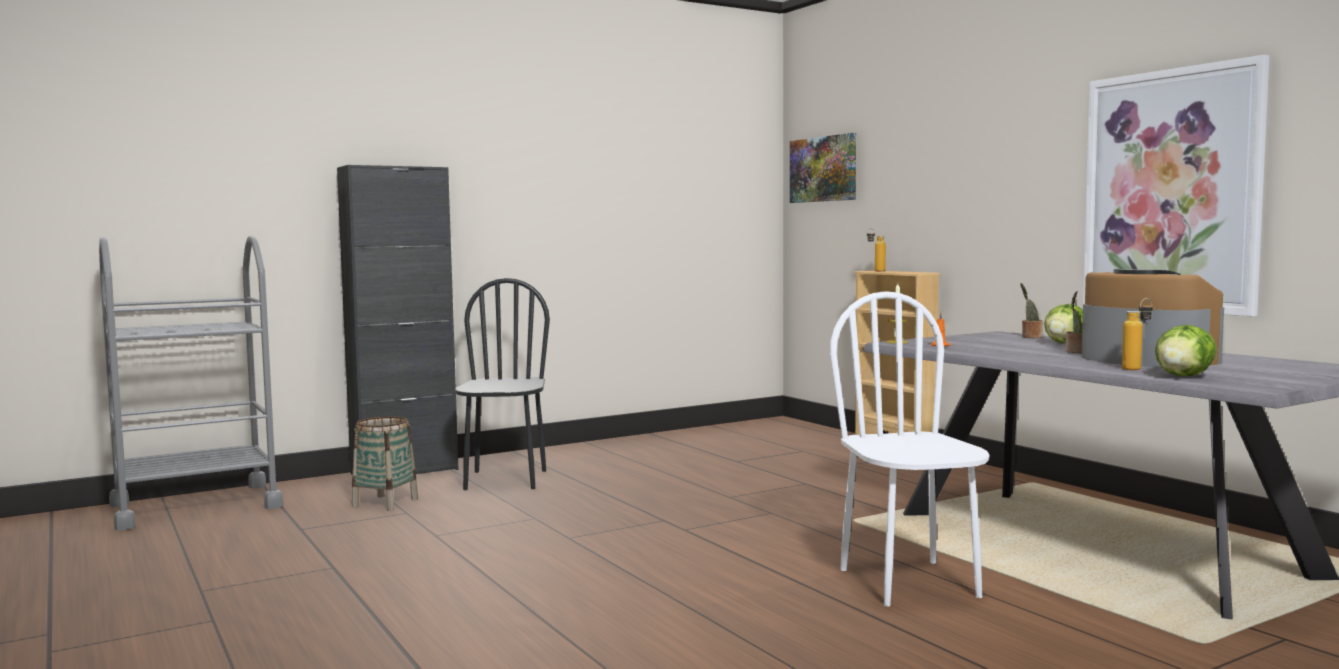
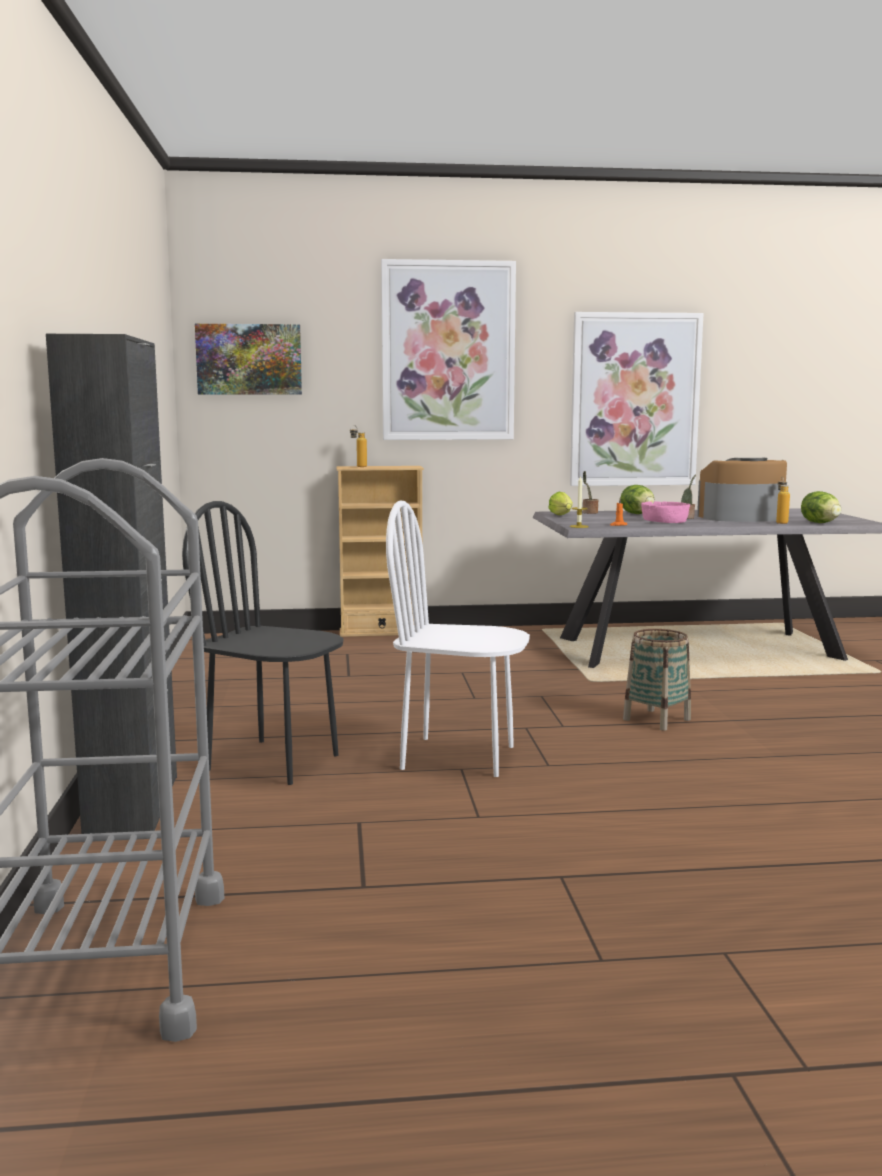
camera: 65 degrees left, 5 degrees up
basket [352,417,418,511] -> basket moved to [623,629,691,731]
white chair [830,291,990,607] -> white chair moved to [386,501,530,777]
none -> picture [381,259,516,440]
none -> lettuce [548,492,573,515]
none -> pink bowl [641,501,690,523]

